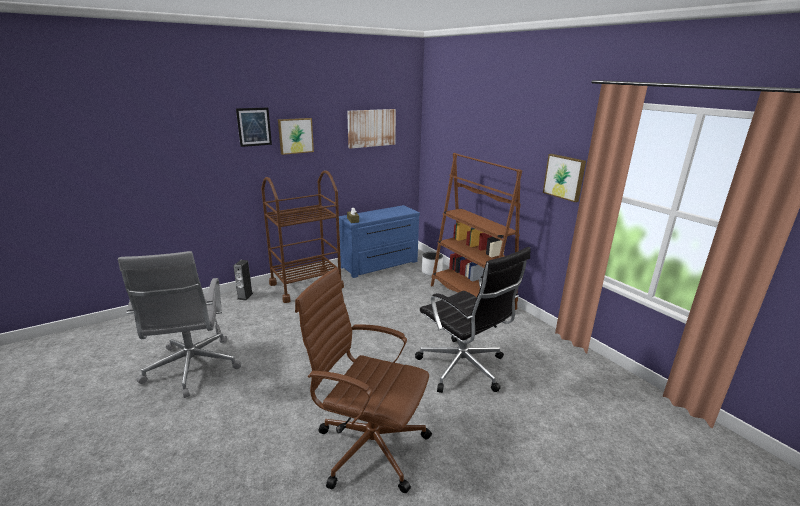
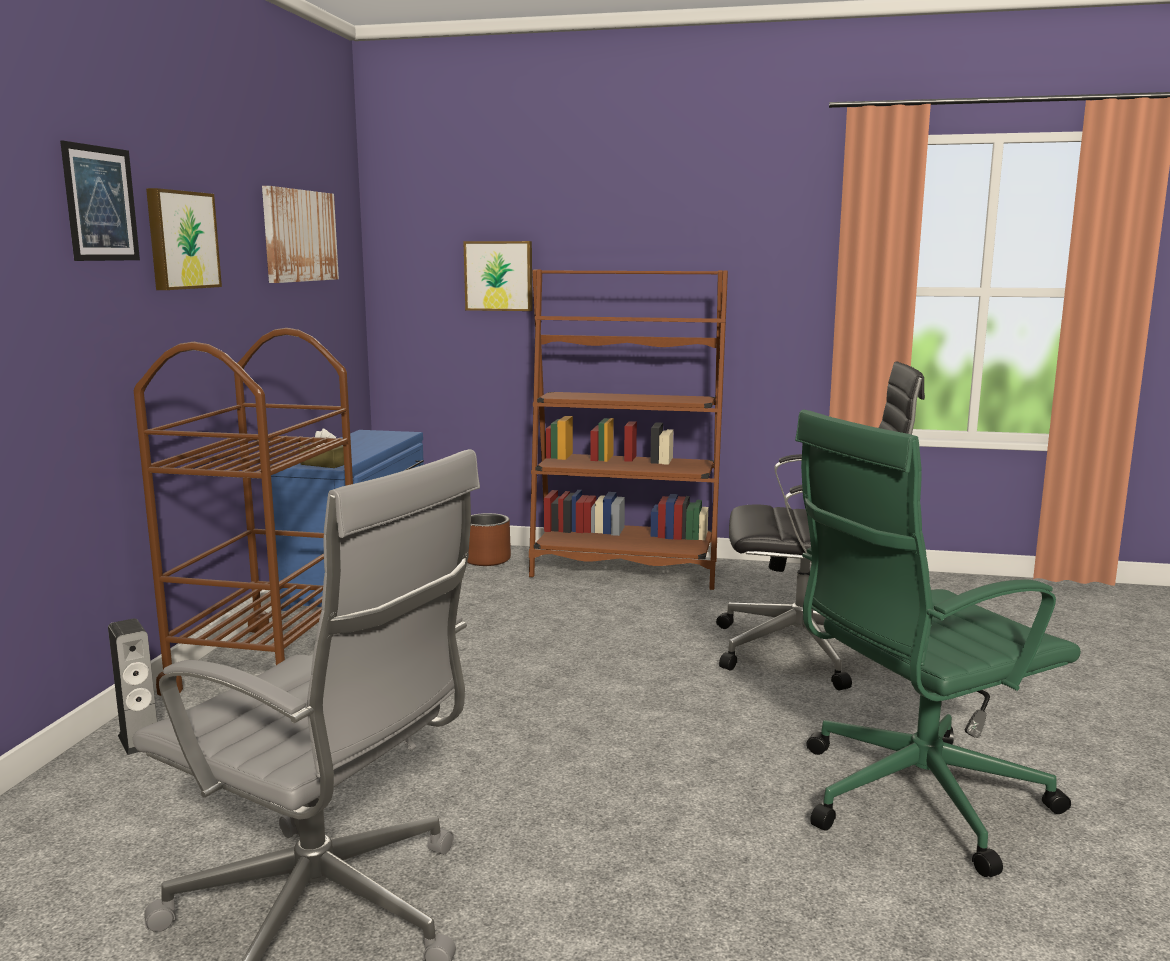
camera: 45 degrees left, 10 degrees down
brown office chair [295,268,432,493] -> green office chair [795,410,1081,877]
white planter [422,252,443,276] -> brown planter [467,513,511,566]
picture [543,154,586,202] -> picture moved to [463,241,533,311]

